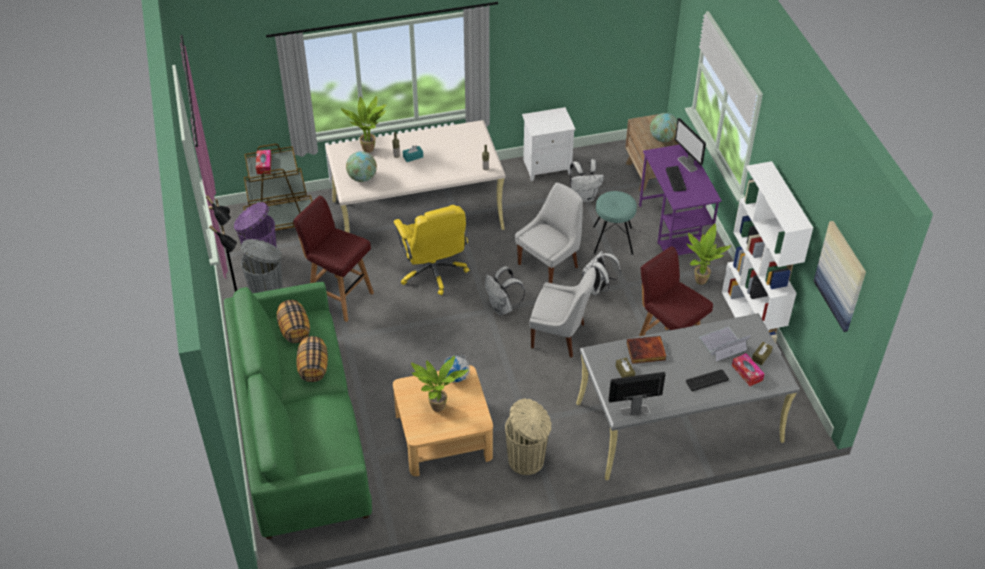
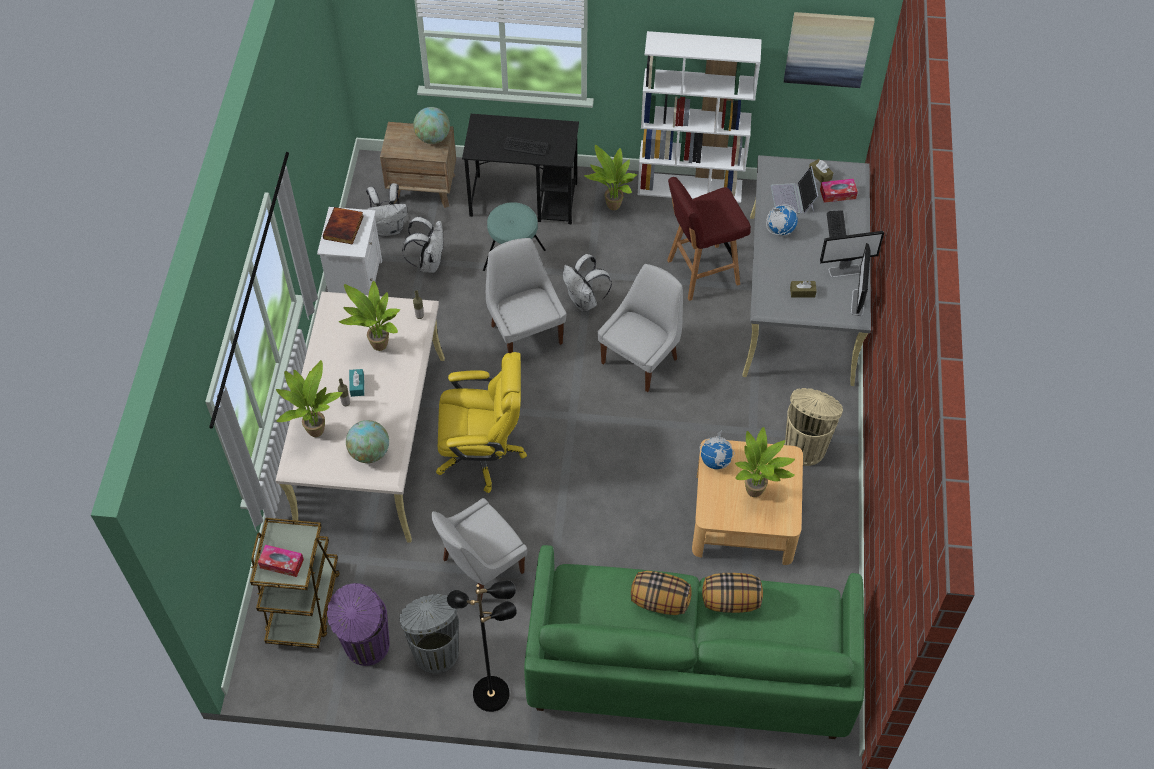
camera: 70 degrees left, 10 degrees up
pillow [277,300,310,343] -> pillow moved to [702,573,763,613]
red stool [293,196,374,322] -> white chair [431,498,527,601]
white backpack [485,266,525,315] -> white backpack moved to [366,183,407,236]
book [627,336,667,364] -> book moved to [323,207,364,245]
purple desk [639,145,722,255] -> black desk [462,114,579,224]
monitor [675,118,706,172] -> monitor moved to [820,231,884,277]
none -> potted plant [339,281,400,351]
none -> globe [766,204,798,236]

